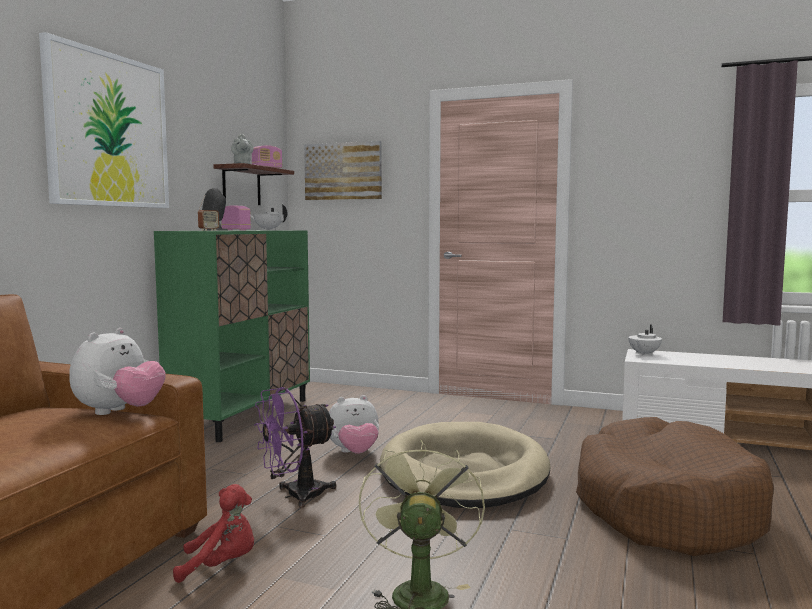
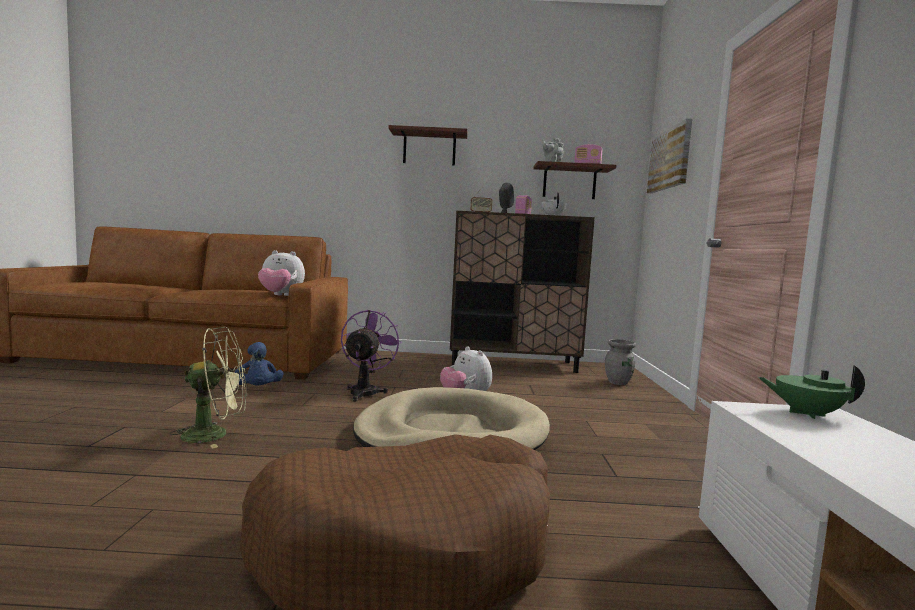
camera: 70 degrees right, 0 degrees up
picture [39,32,169,208] -> shelf [388,125,467,166]
green cabinet [154,230,310,442] -> brown cabinet [450,211,595,373]
red plush toy [173,484,254,583] -> blue plush toy [235,342,283,386]
purple fan [254,387,336,508] -> purple fan turned 60 degrees clockwise [341,310,402,402]
white teapot [628,325,662,356] -> green teapot [758,365,865,419]
none -> grey vase [605,339,636,385]

